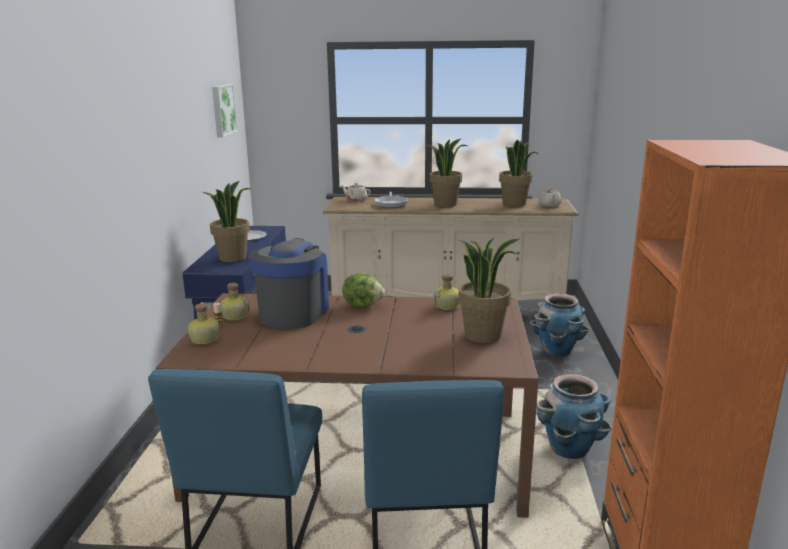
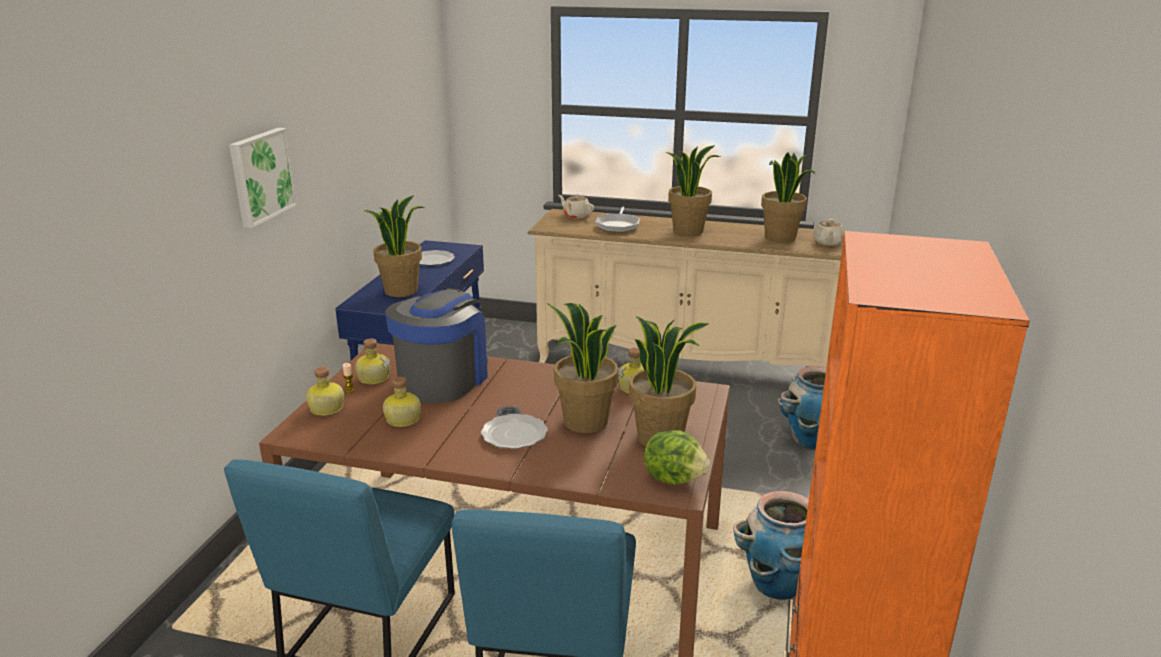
camera: 10 degrees right, 5 degrees up
picture [212,84,238,137] -> picture moved to [229,128,297,228]
lettuce [342,273,385,307] -> lettuce moved to [644,430,710,484]
none -> bottle [383,377,421,427]
none -> plate [481,414,547,449]
none -> potted plant [547,303,618,433]

